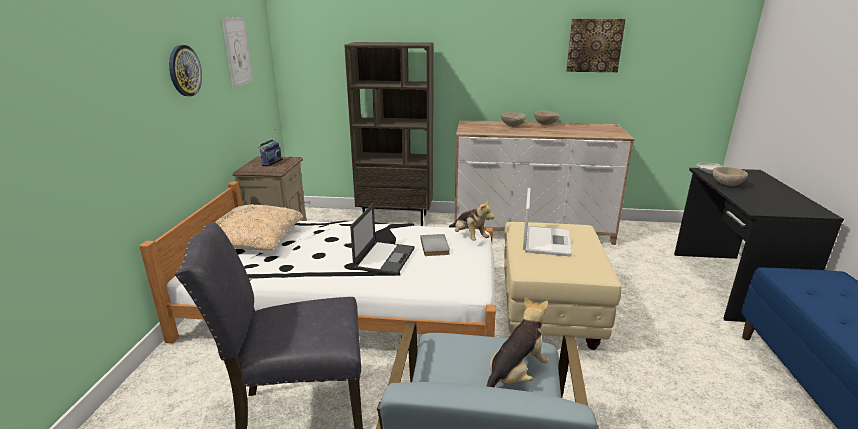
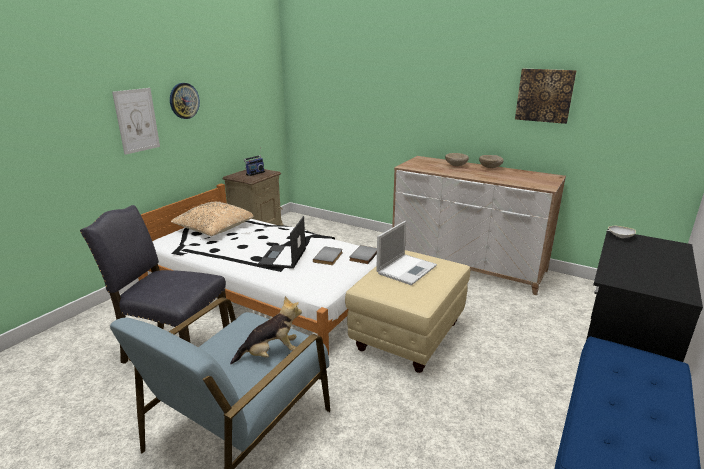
camera: 25 degrees right, 0 degrees up
picture [222,17,253,88] -> picture moved to [112,88,160,155]
brown bookcase [344,42,433,226] -> none
laptop [350,203,415,275] -> laptop turned 150 degrees clockwise [258,216,306,269]
plush toy [449,199,494,241] -> grey book [349,245,377,264]
beige bowl [712,167,748,186] -> none

